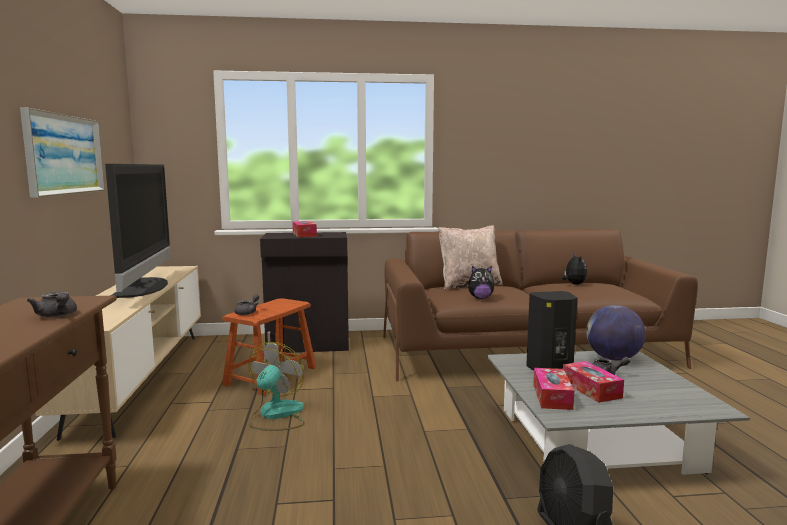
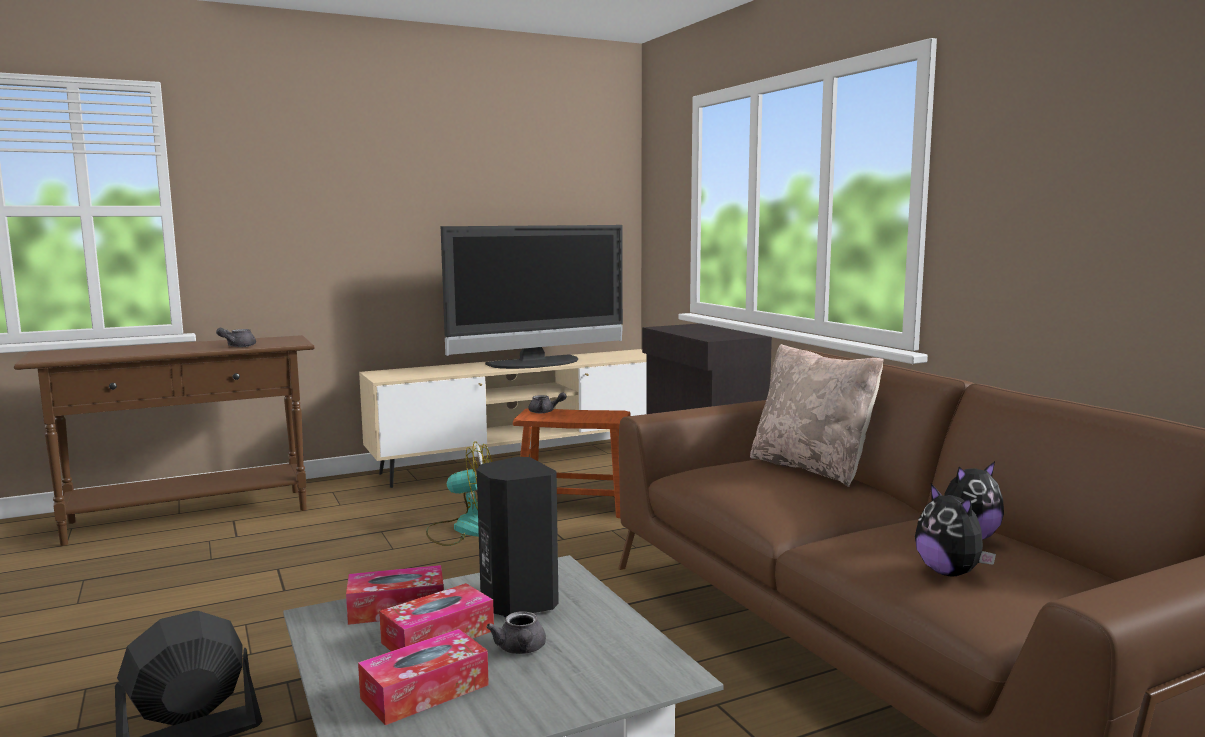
camera: 70 degrees right, 0 degrees up
picture [20,108,105,198] -> none
tissue box [292,221,317,237] -> tissue box moved to [358,629,489,725]
plush toy [468,266,494,299] -> plush toy moved to [915,484,996,577]
globe [586,305,646,361] -> none

